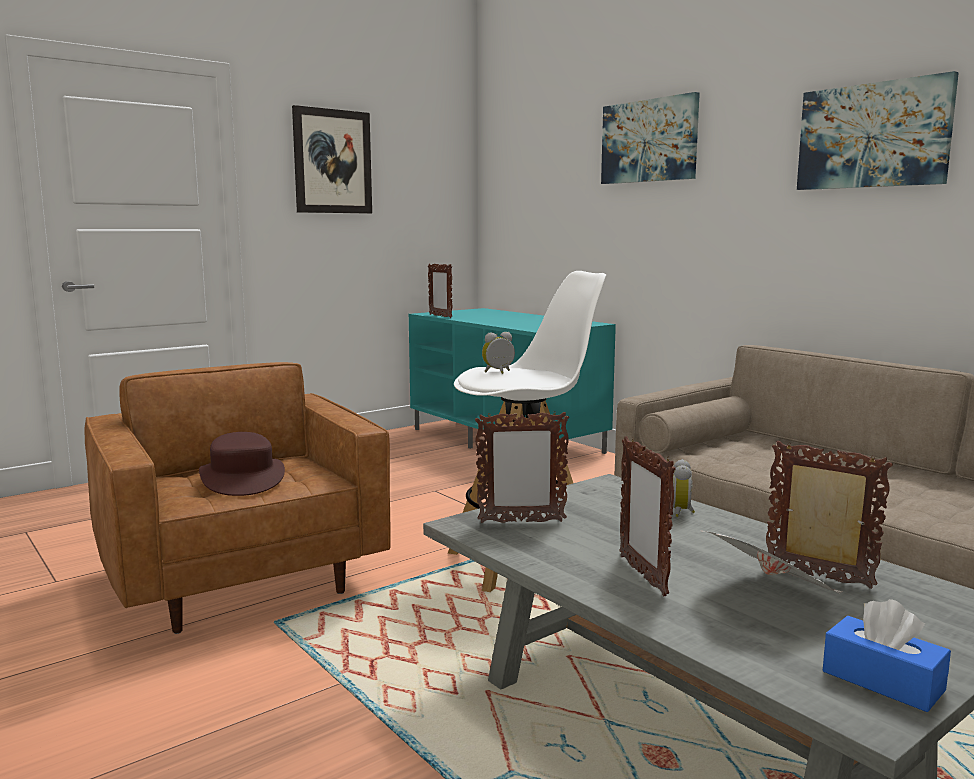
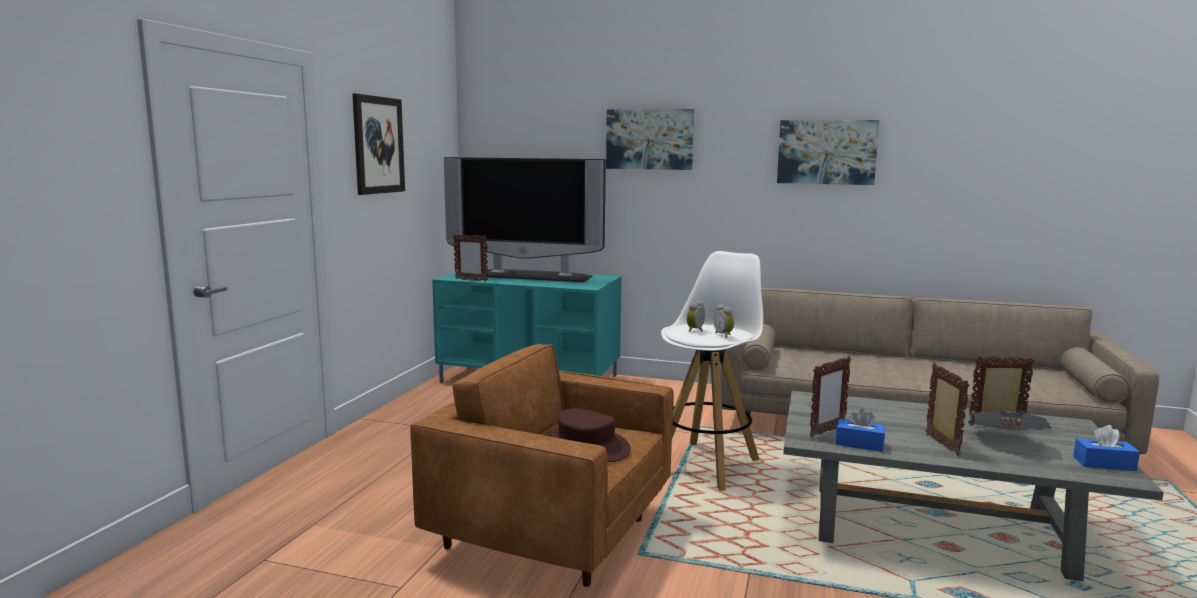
camera: 35 degrees left, 0 degrees up
picture frame [619,436,675,596] -> picture frame turned 135 degrees counterclockwise [925,363,969,456]
alarm clock [673,459,695,517] -> alarm clock moved to [713,304,734,338]
none -> television [444,157,606,282]
none -> blue tissue box [836,408,885,452]

